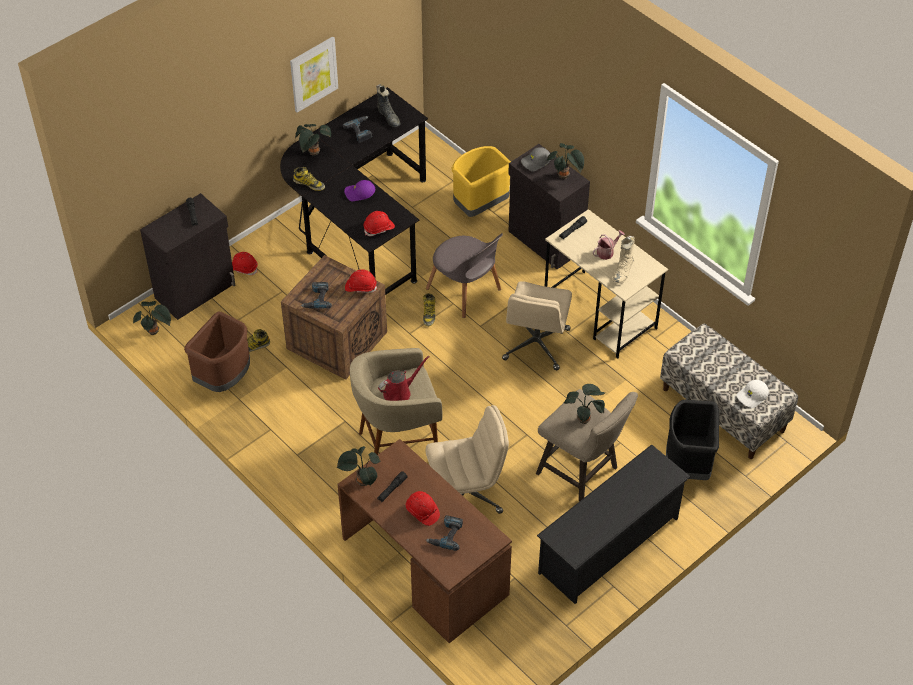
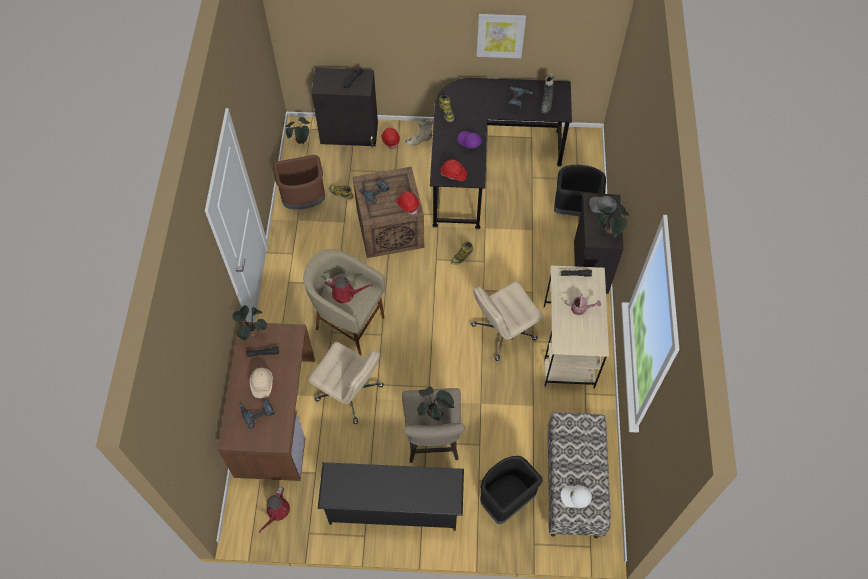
camera: 45 degrees right, 10 degrees up
potted plant [295,124,331,156] -> none
red hard hat [406,491,440,526] -> beige hard hat [250,368,273,398]
grey chair [426,233,503,318] -> none
yellow trash can [451,146,511,217] -> black trash can [554,165,606,216]
beige boot [612,236,635,284] -> beige boot moved to [405,118,433,146]
none -> red watering can [258,487,290,533]

